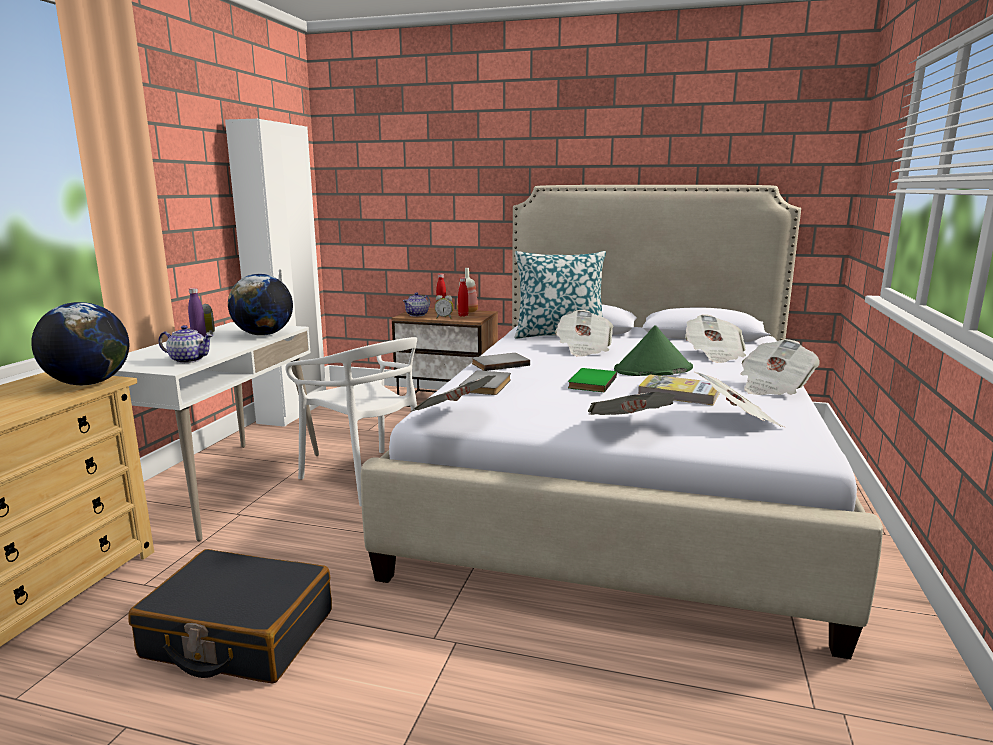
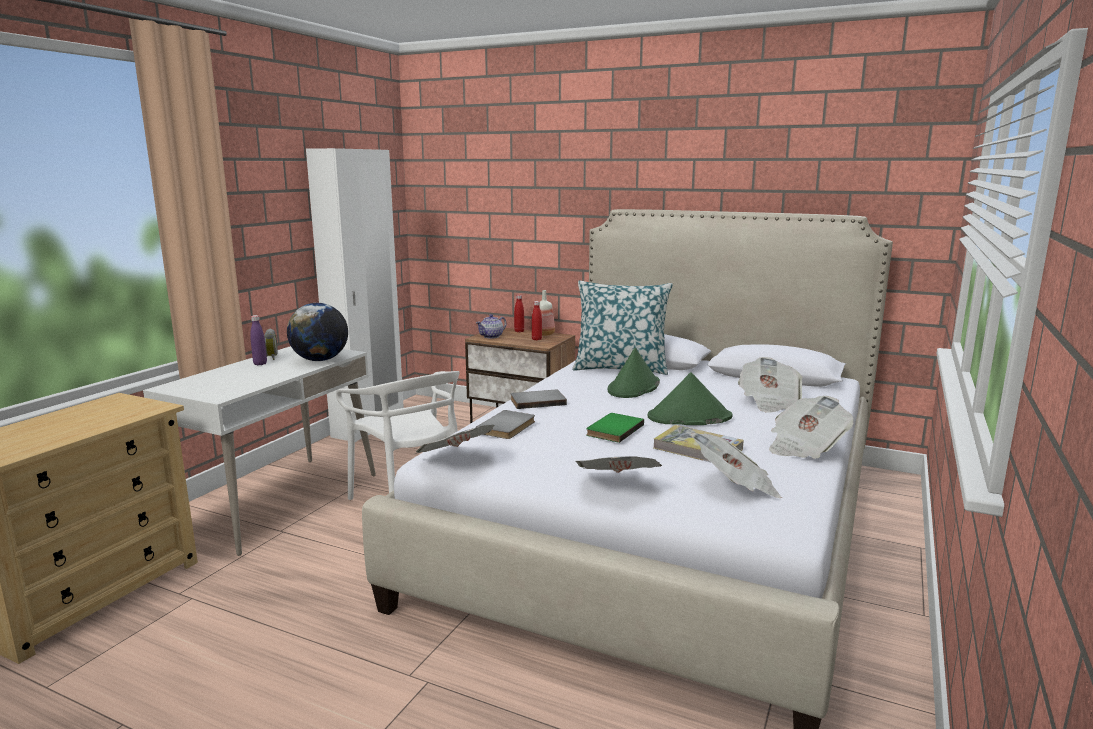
camera: 10 degrees right, 0 degrees up
globe [31,302,129,385] -> none
black suitcase [128,549,332,684] -> none
teapot [158,325,213,363] -> none
alarm clock [435,295,454,319] -> none
newspaper [555,310,613,357] -> green hat [608,348,660,398]

